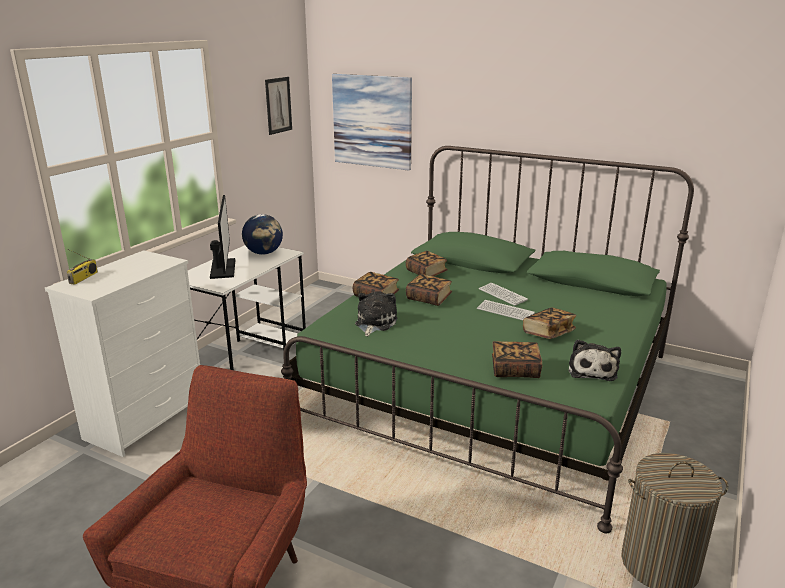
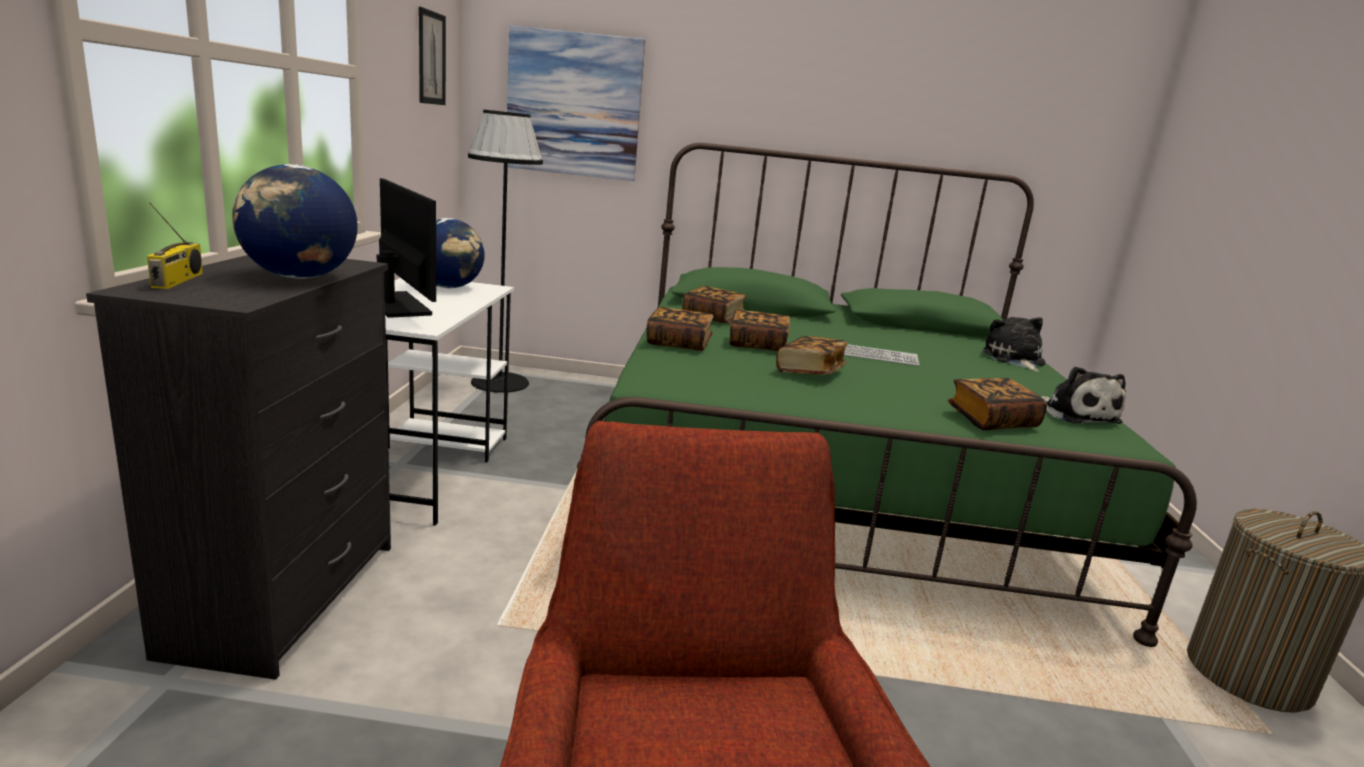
camera: 25 degrees left, 5 degrees down
white dresser [45,250,200,457] -> black dresser [86,255,391,680]
plush toy [355,291,397,336] -> plush toy moved to [983,317,1045,372]
keyboard [479,283,528,306] -> none
book [523,308,576,339] -> book moved to [776,336,848,375]
none -> globe [232,164,358,279]
none -> black floor lamp [468,110,543,393]

